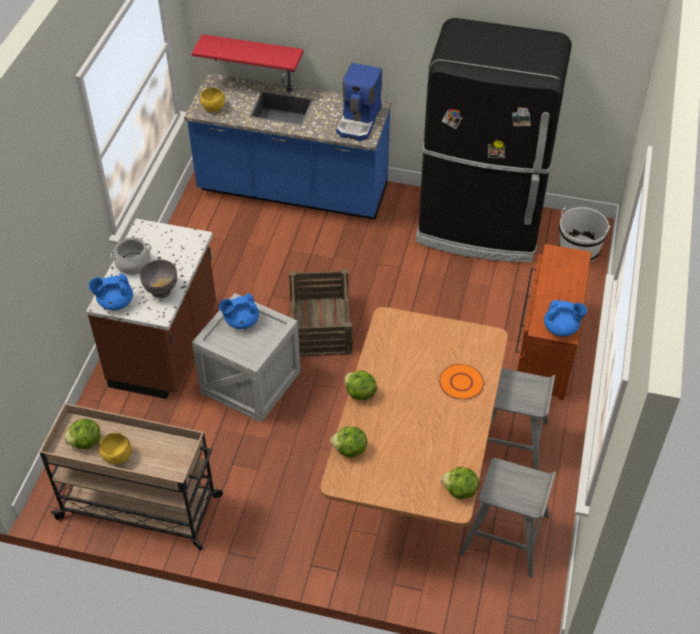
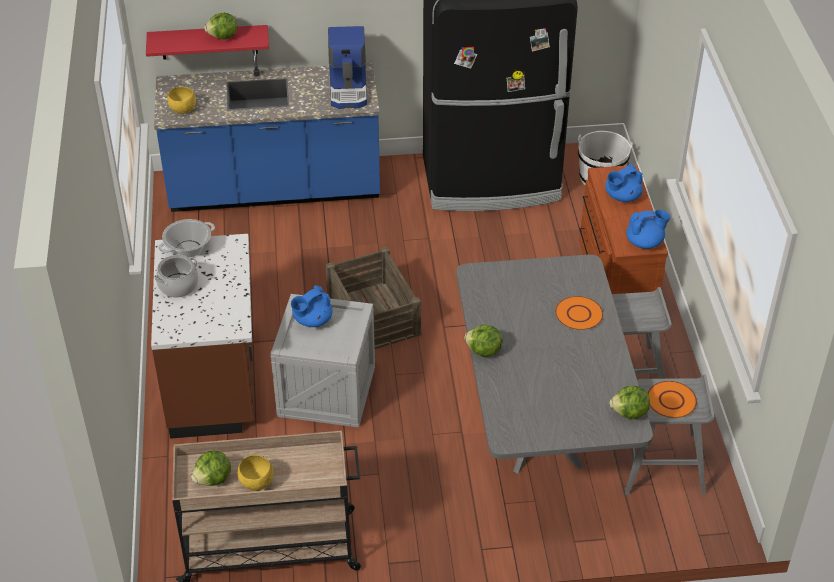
camera: 20 degrees left, 5 degrees down
blue teapot [89,273,133,310] -> blue teapot moved to [605,164,643,202]
grey bowl [140,259,177,298] -> none
brown dining table [320,307,508,527] -> grey dining table [457,255,653,474]
lettuce [330,427,367,458] -> lettuce moved to [204,13,237,40]
none -> cooking pot [159,219,215,258]
none -> orange plate [648,381,697,418]

